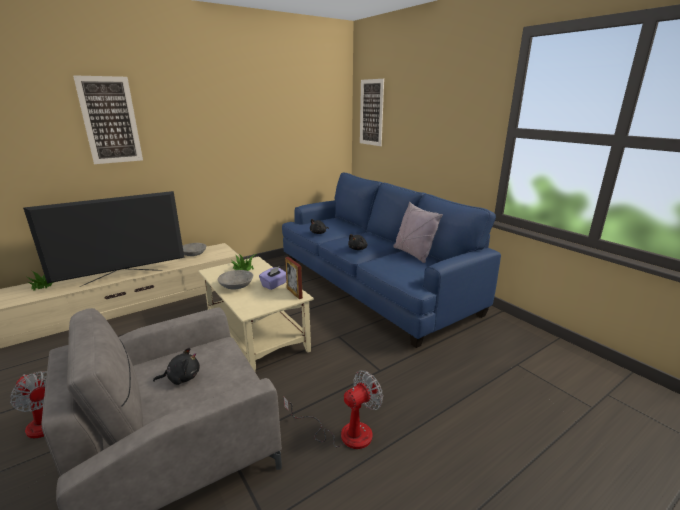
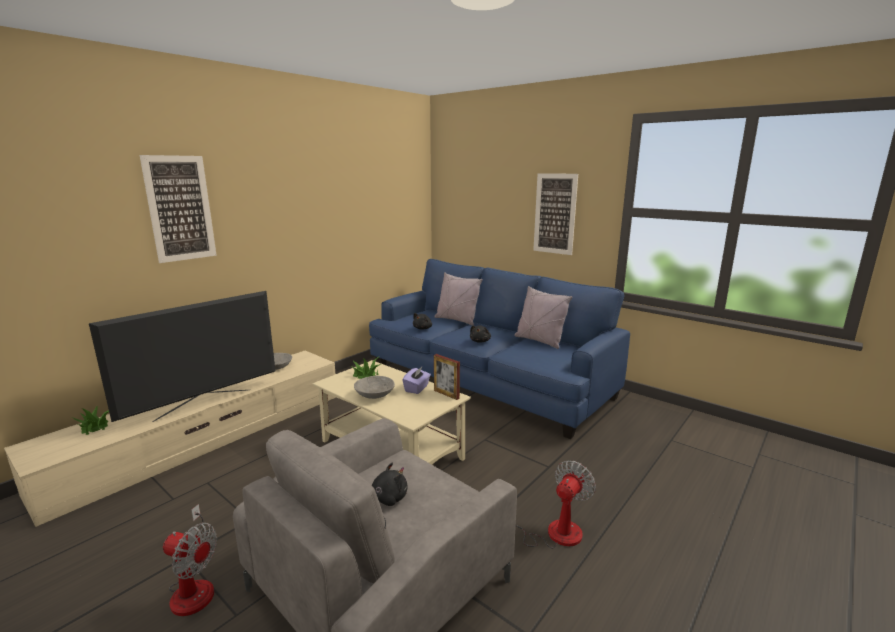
camera: 15 degrees left, 5 degrees down
picture [360,79,384,146] -> picture moved to [533,173,578,255]
none -> purple pillow [435,272,483,325]

